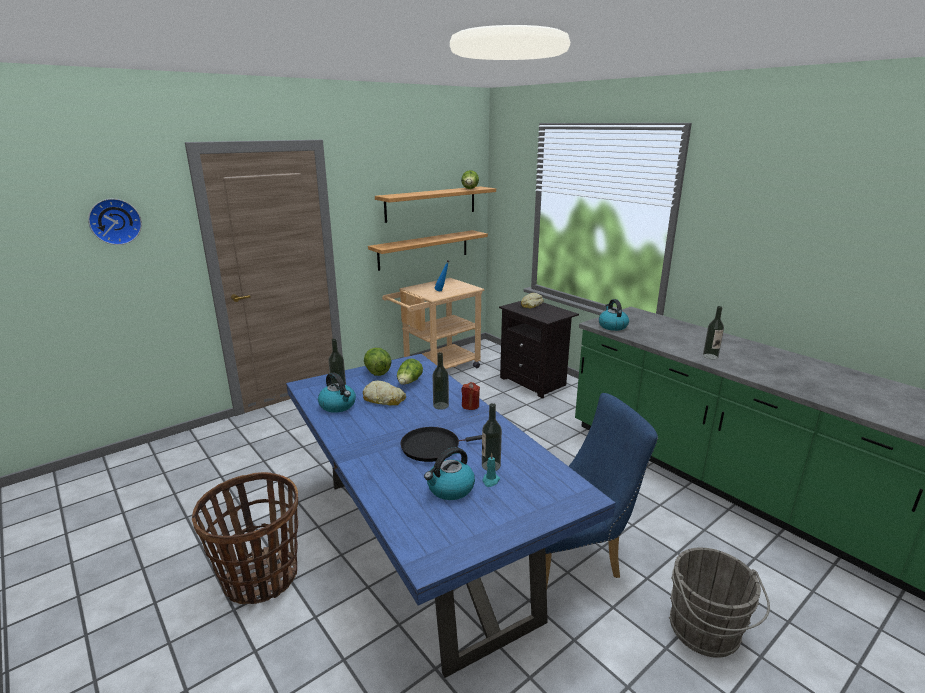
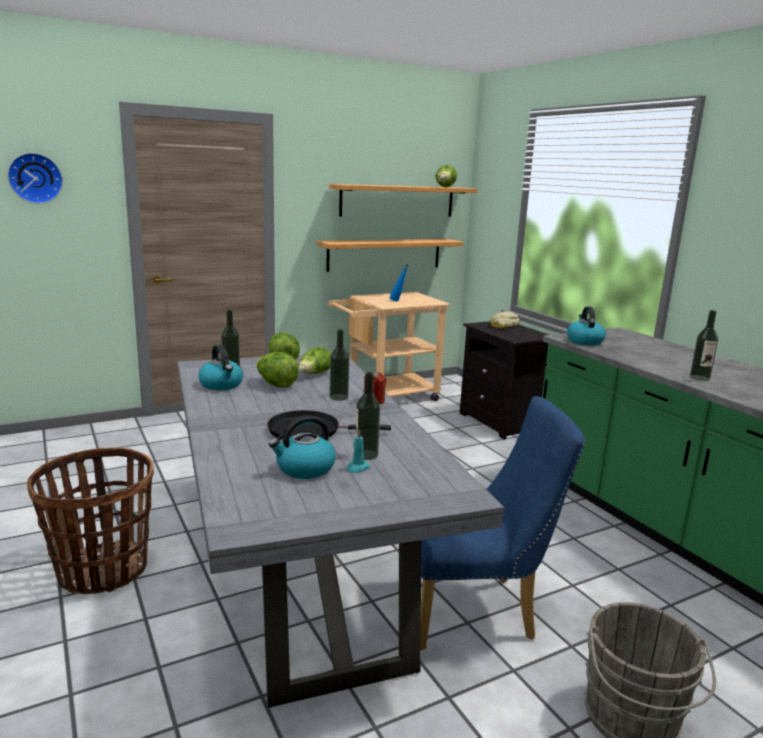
camera: 10 degrees right, 5 degrees down
blue dining table [286,354,616,678] -> grey dining table [177,353,505,708]
bread [363,381,406,405] -> lettuce [256,352,299,388]

